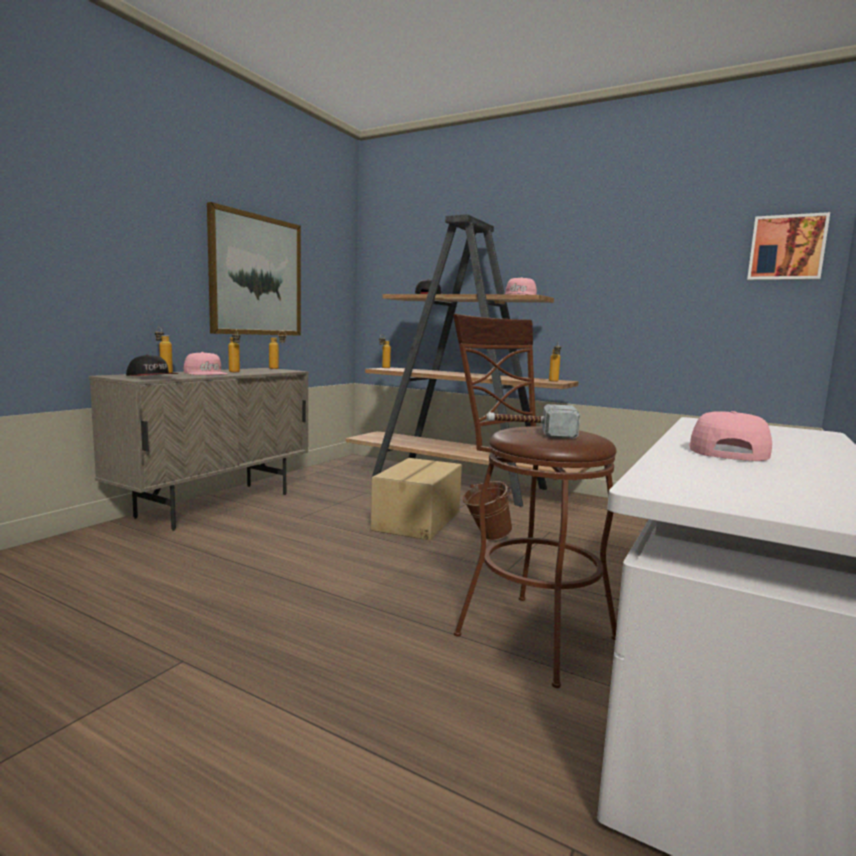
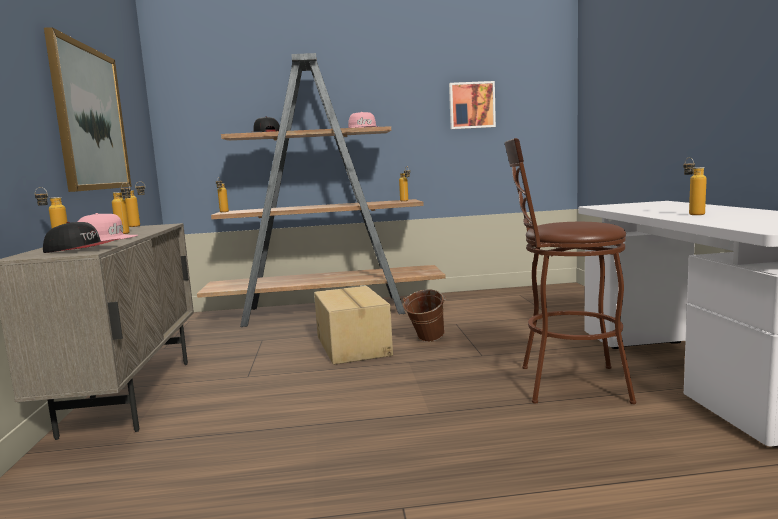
camera: 35 degrees left, 0 degrees up
hammer [487,404,580,439] -> none
pink cap [689,411,772,461] -> bottle [683,157,707,215]
picture [747,212,830,280] -> picture moved to [449,81,496,129]

